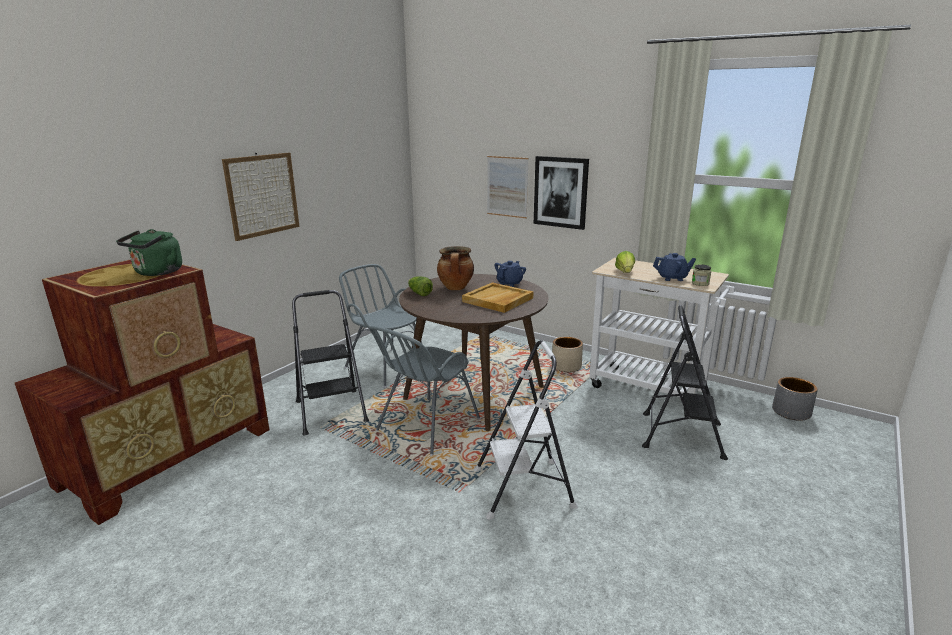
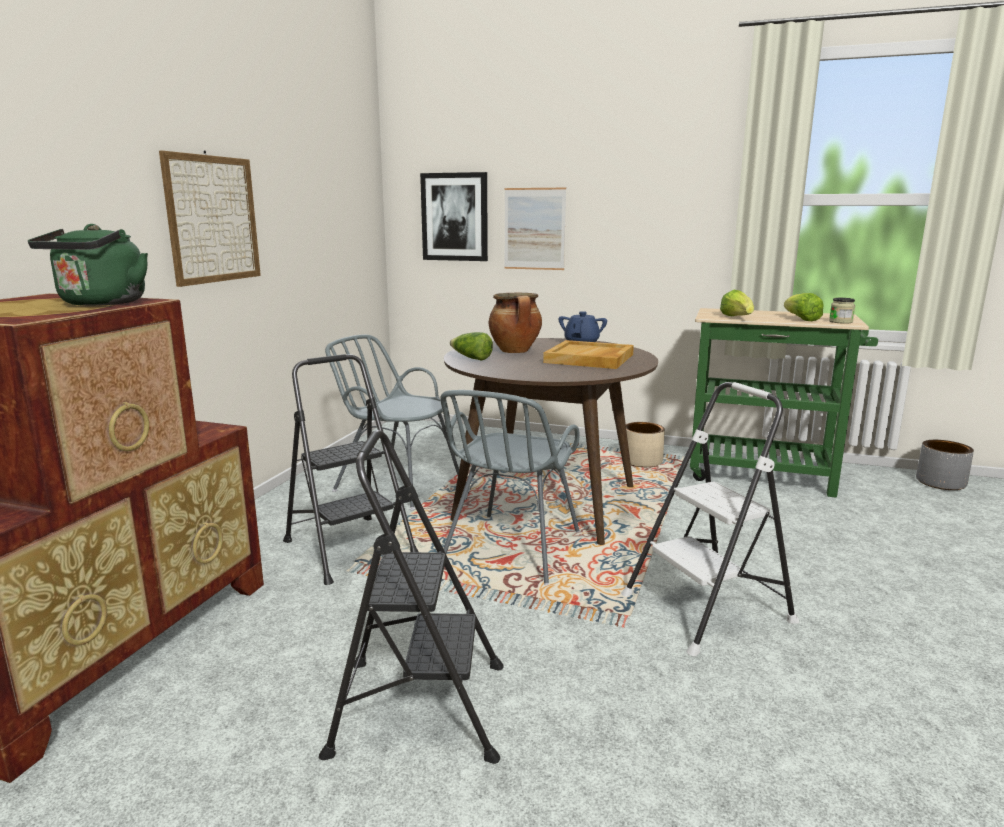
camera: 15 degrees left, 5 degrees down
picture [534,156,589,230] -> picture moved to [420,172,488,261]
white cart [589,258,735,397] -> green cart [690,308,878,498]
black step ladder [642,305,728,460] -> black step ladder moved to [319,430,504,764]
blue teapot [653,253,696,281] -> lettuce [784,293,824,321]

